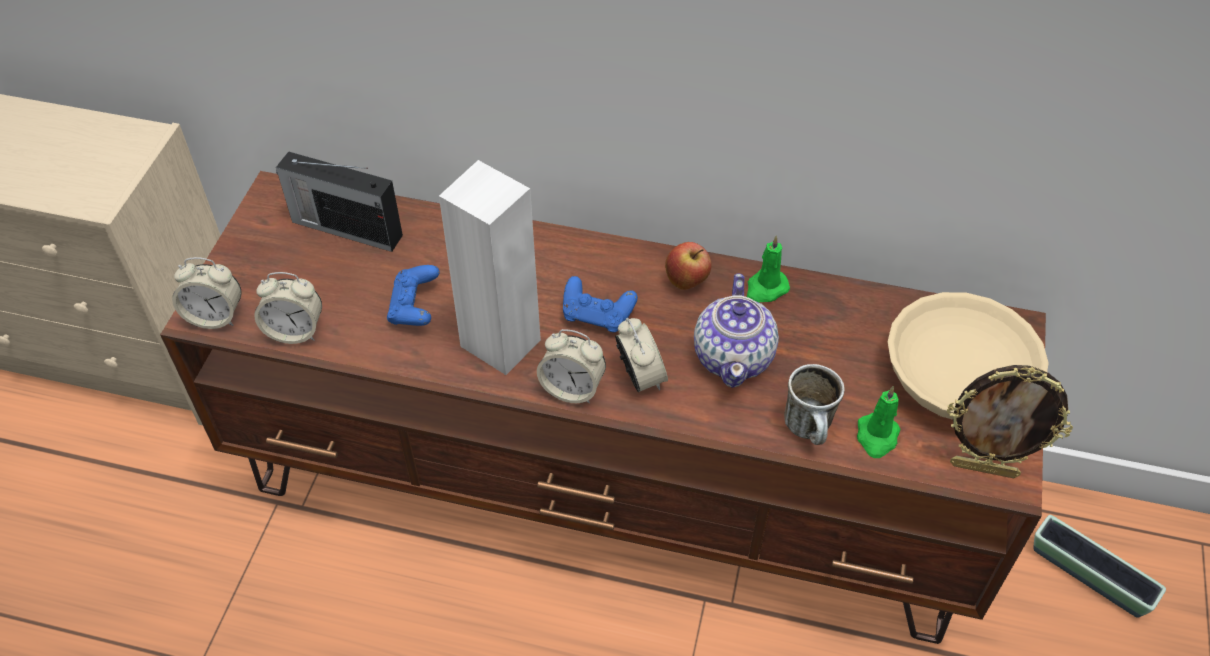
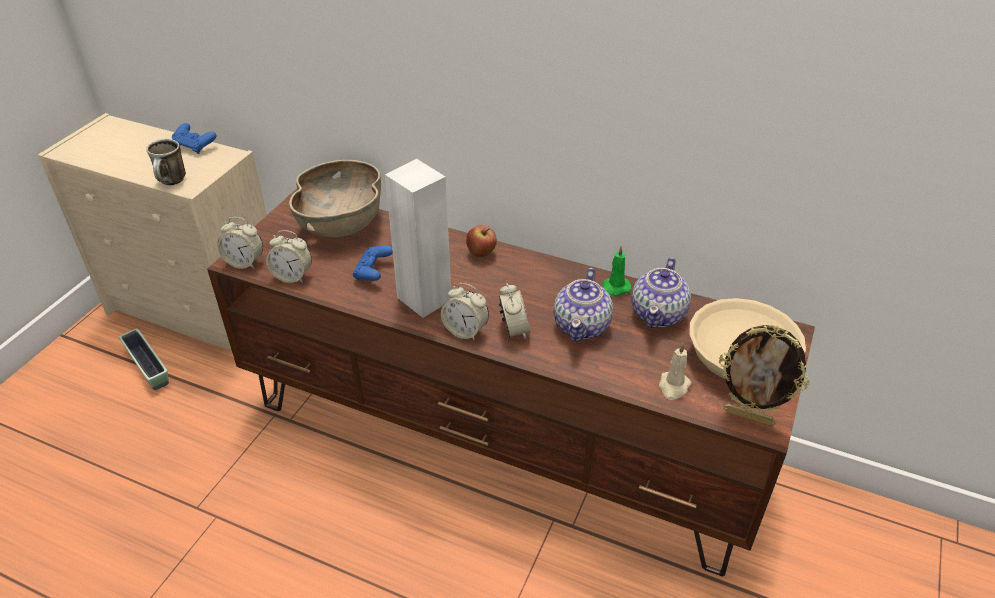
camera: 10 degrees right, 10 degrees down
radio [276,151,403,252] -> brown bowl [289,160,381,237]
blue game controller [563,276,638,332] -> blue game controller moved to [172,123,216,154]
apple [665,242,712,290] -> apple moved to [466,225,497,258]
mug [784,364,845,445] -> mug moved to [146,139,186,185]
green candle [857,386,901,458] -> beige candle [659,343,691,400]
planter [1033,515,1166,618] -> planter moved to [119,329,169,390]
none -> teapot [631,258,691,328]

